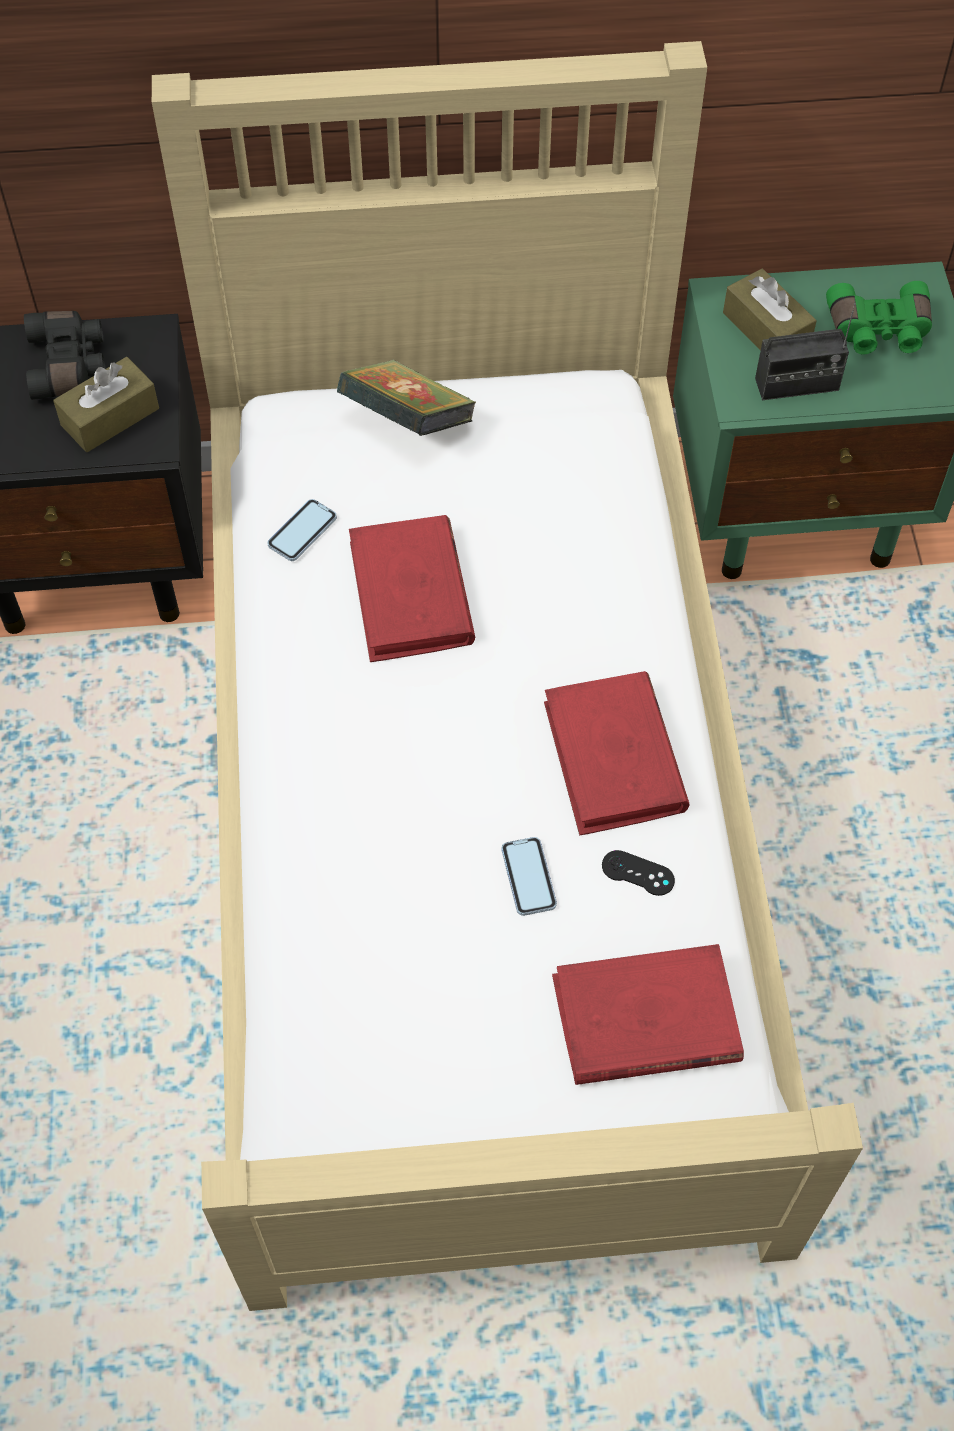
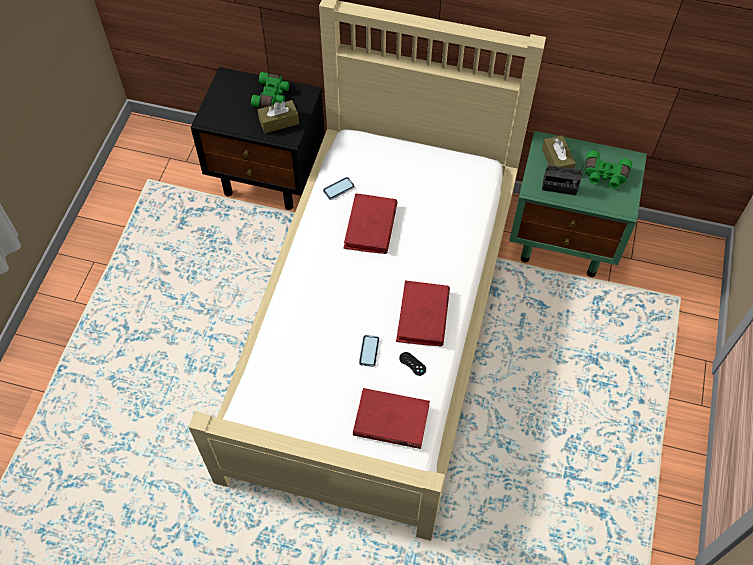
camera: 20 degrees right, 0 degrees up
black binoculars [24,311,106,400] -> green binoculars [251,72,289,108]
book [337,359,476,436] -> none

